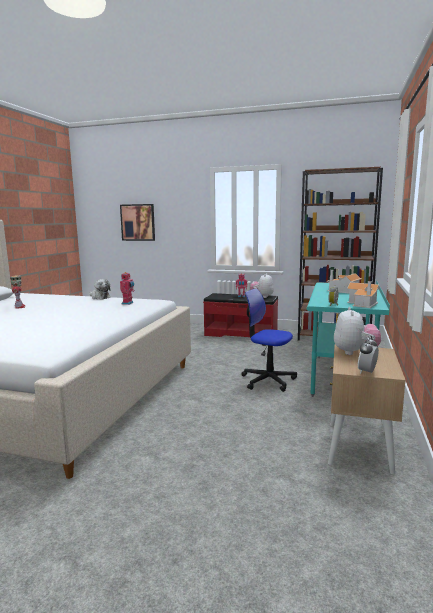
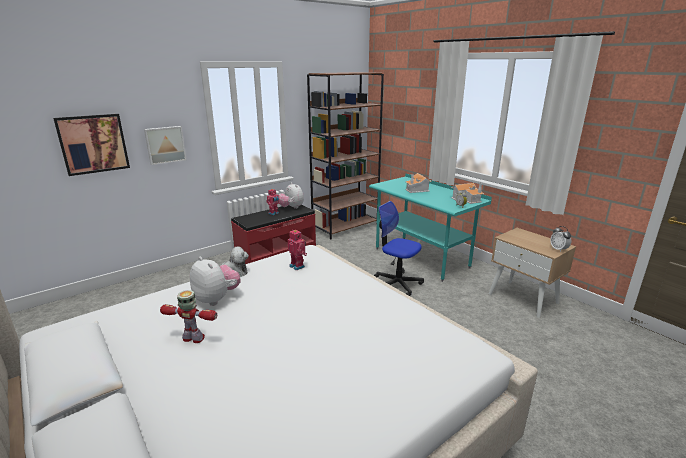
camera: 55 degrees left, 10 degrees up
office chair [241,288,297,392] -> office chair turned 60 degrees clockwise [374,201,424,296]
plush toy [334,307,381,355] -> plush toy moved to [190,257,241,306]
none -> picture [144,126,187,165]

